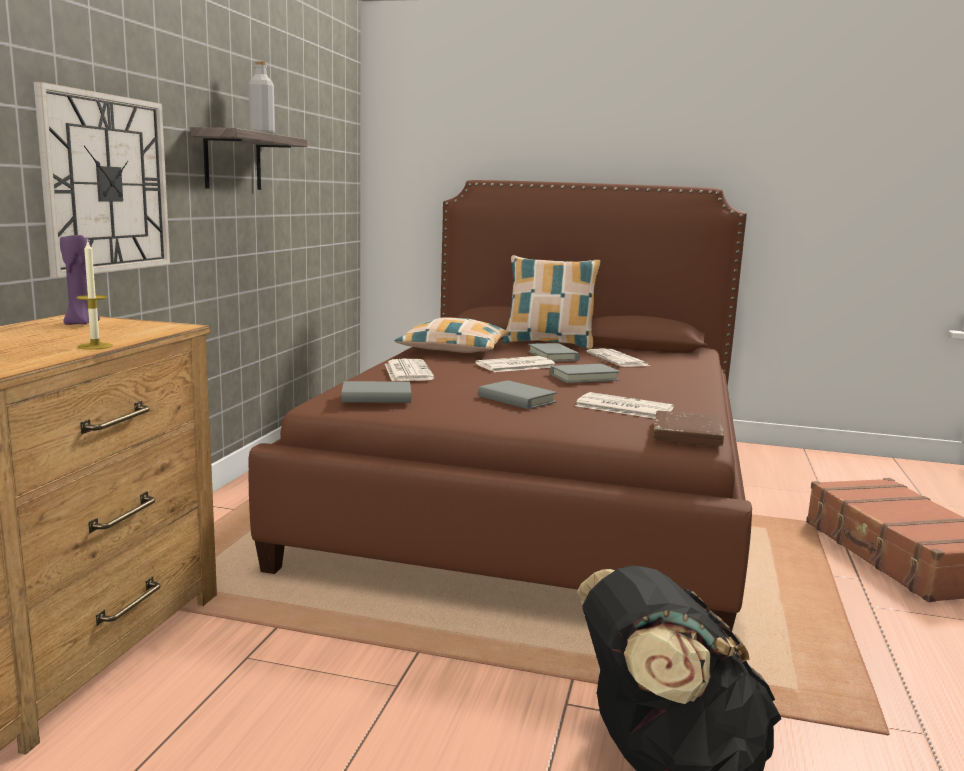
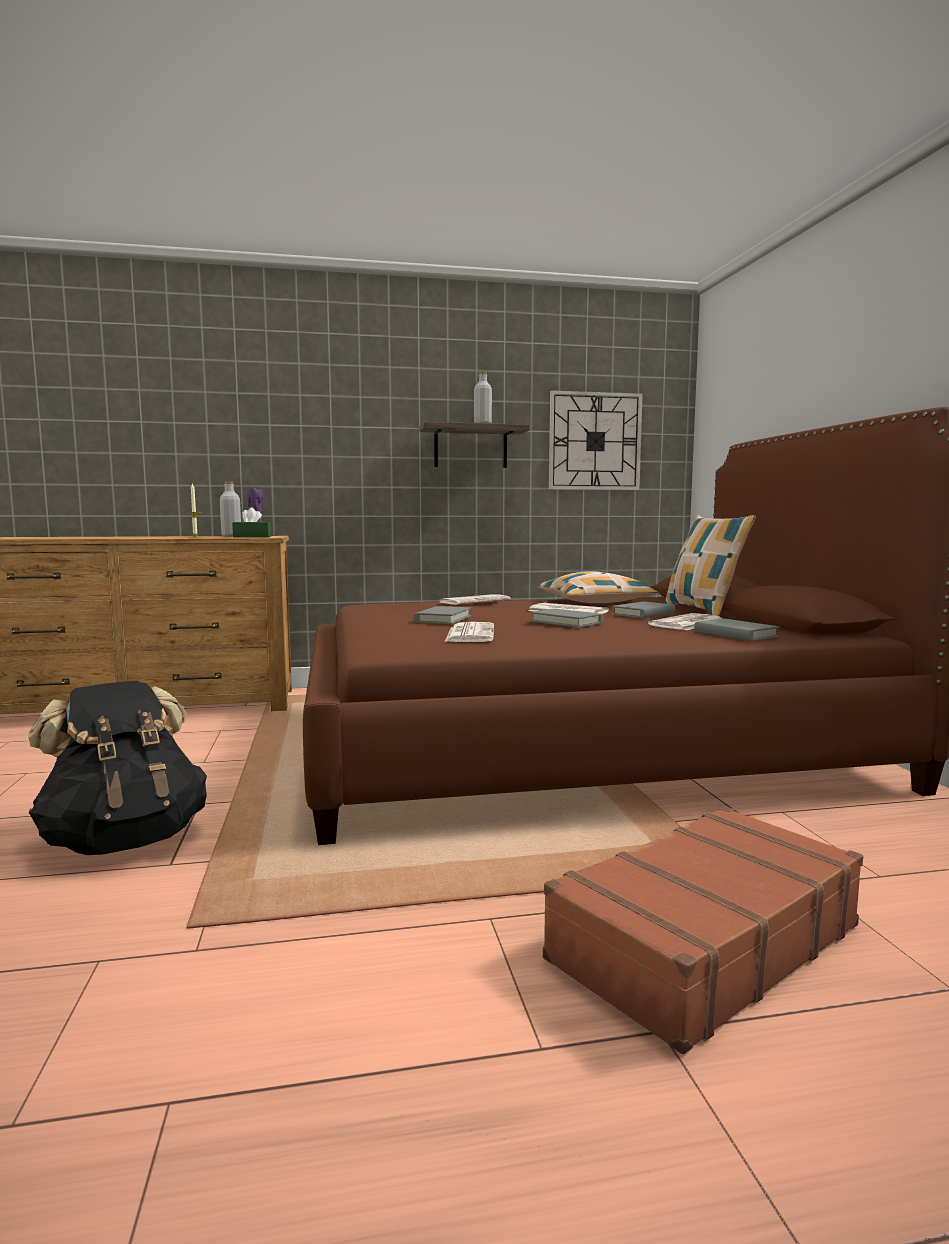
camera: 65 degrees right, 5 degrees down
wall clock [34,82,170,278] -> wall clock moved to [549,390,643,490]
grey book [341,381,411,403] -> grey book moved to [694,619,780,641]
brown book [653,411,724,446] -> none
none -> grey bottle [220,481,241,537]
none -> green tissue box [232,507,271,538]

